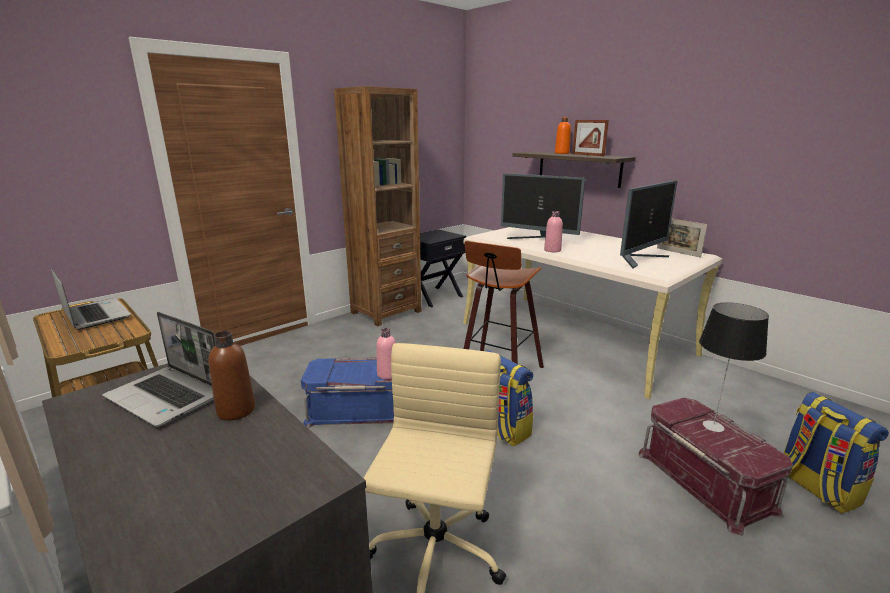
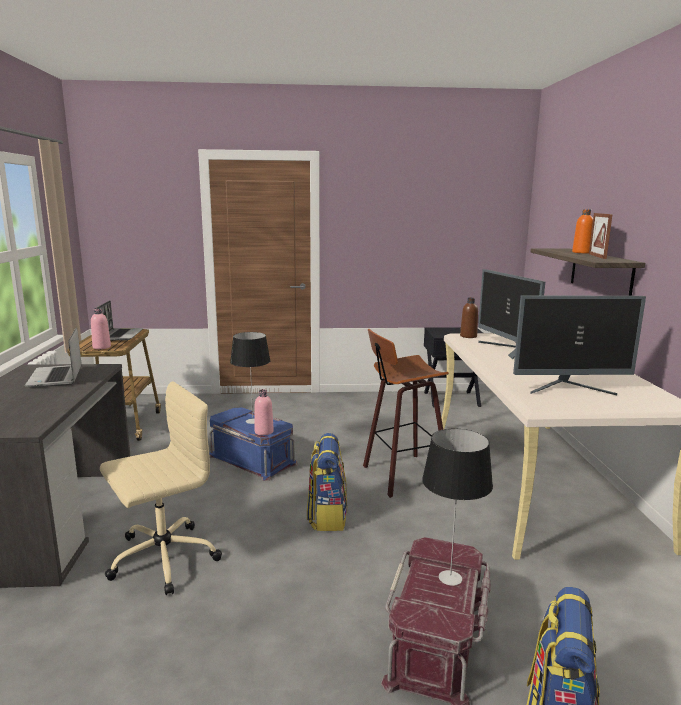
camera: 40 degrees right, 5 degrees down
brown bottle [208,331,255,421] -> brown bottle moved to [460,298,478,338]
brown bookcase [334,86,421,326] -> none
pink bottle [544,211,563,252] -> pink bottle moved to [91,308,111,349]
picture frame [657,219,707,258] -> none
none -> table lamp [230,332,270,424]

